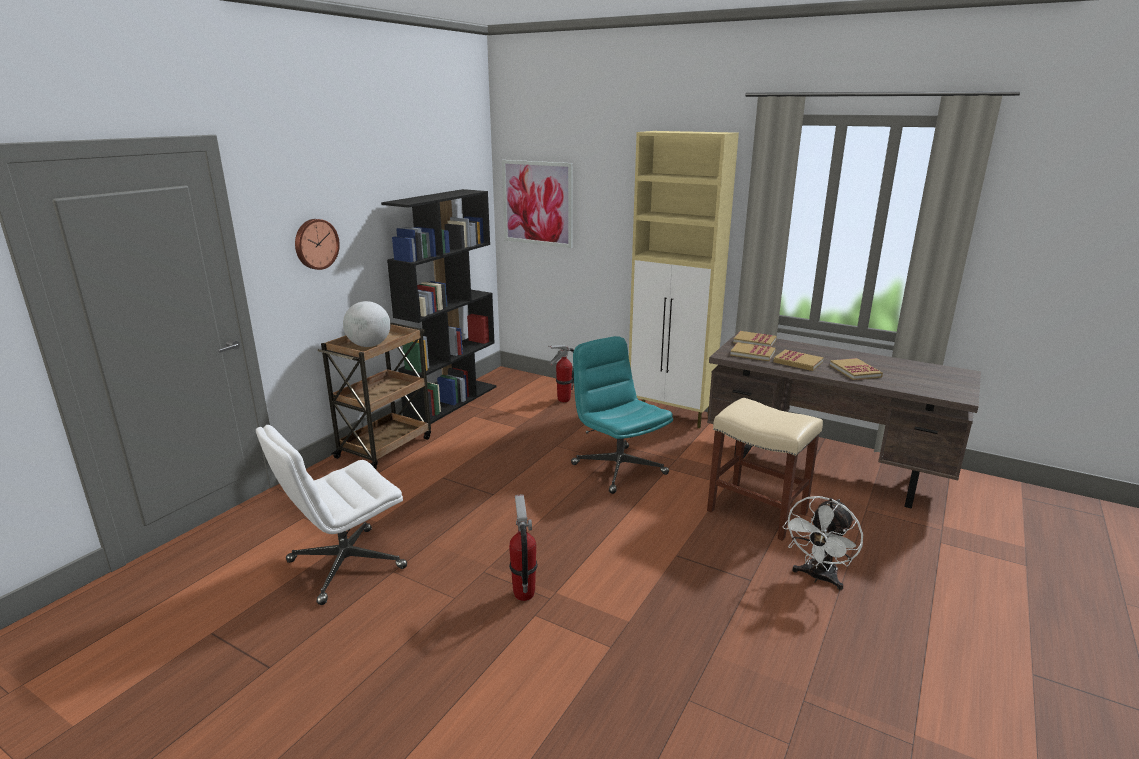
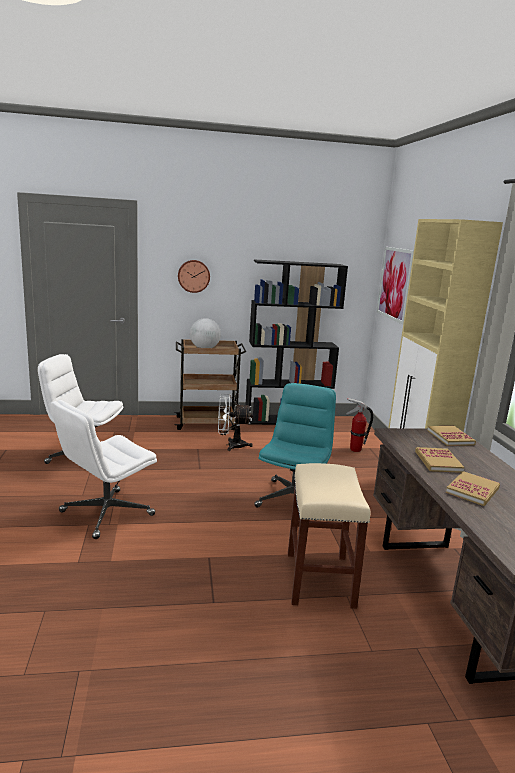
camera: 50 degrees right, 5 degrees down
fire extinguisher [509,495,538,601] -> white office chair [51,400,157,539]
book [730,342,776,361] -> none
white fan [783,496,863,590] -> white fan moved to [218,394,253,451]

